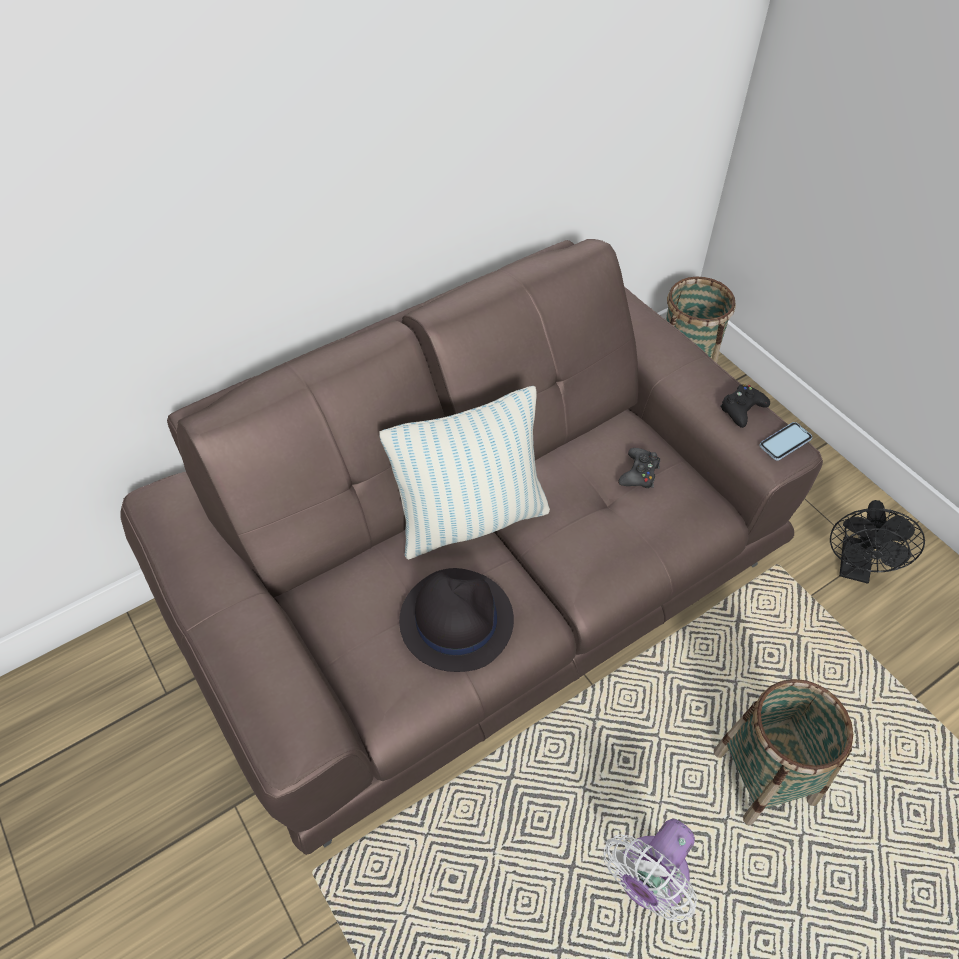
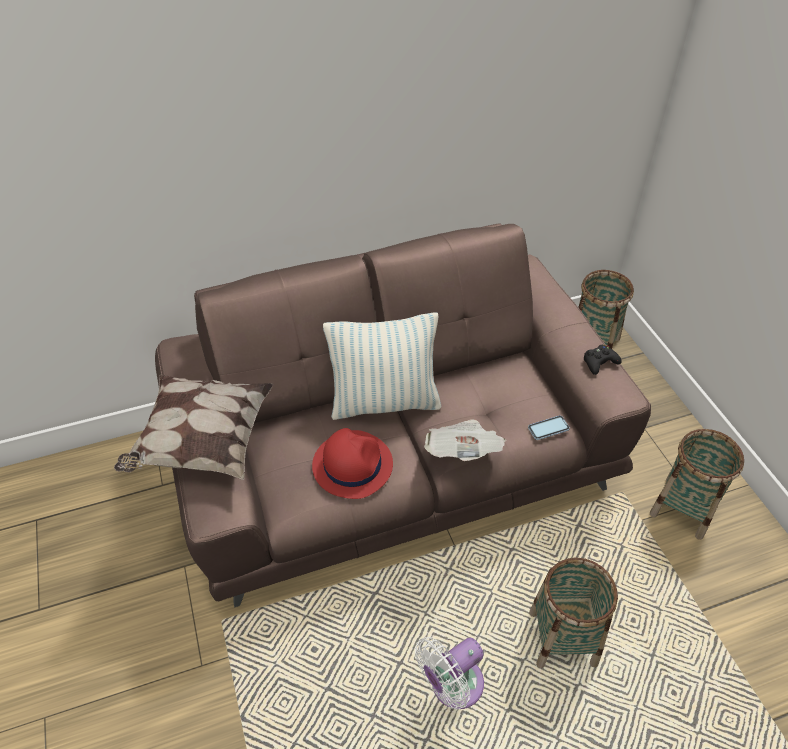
camera: 15 degrees right, 5 degrees down
black hat [399,568,514,672] -> red hat [312,428,393,499]
black game controller [618,448,660,488] -> none
phone [759,422,812,461] -> phone moved to [528,416,570,440]
black fan [830,500,925,584] -> basket [650,429,744,540]
none -> pillow [114,375,274,480]
none -> newspaper [424,419,506,461]

